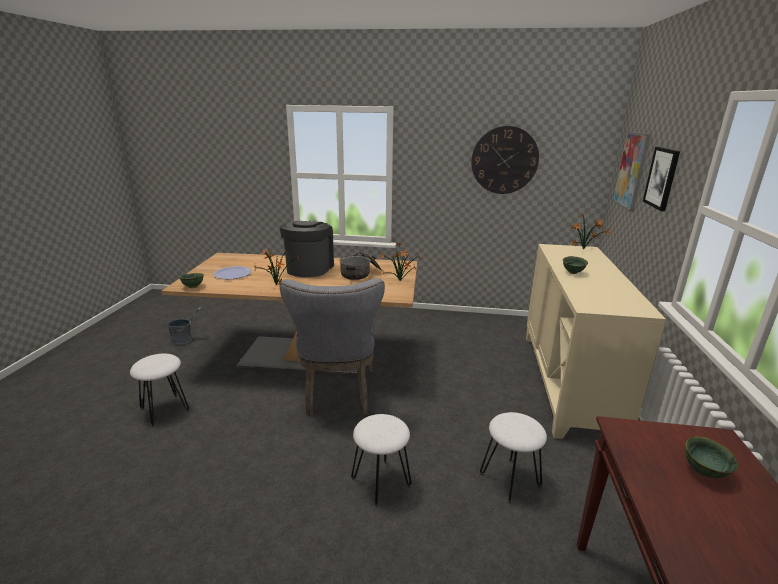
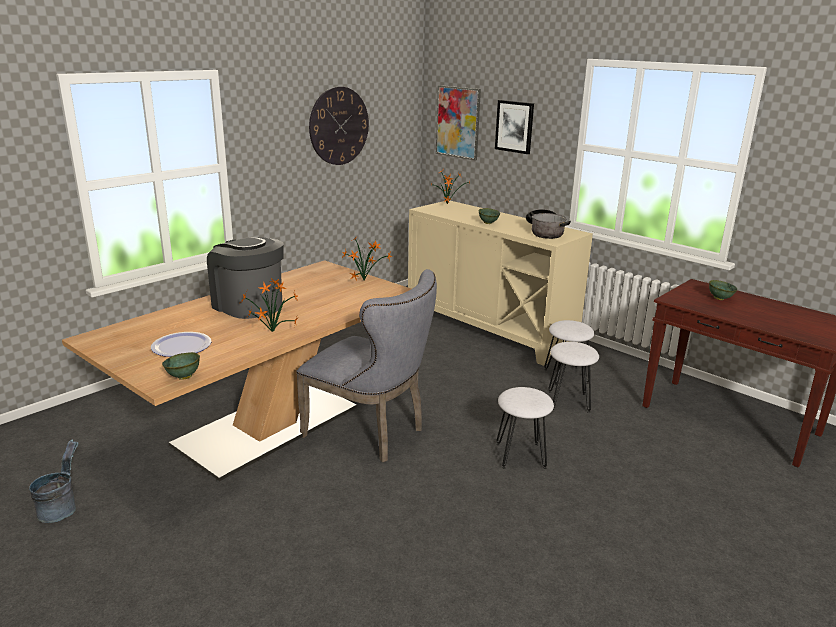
camera: 55 degrees left, 0 degrees up
white stool [130,354,190,426] -> white stool moved to [544,320,595,386]
cooking pot [339,252,382,280] -> cooking pot moved to [526,209,571,239]

